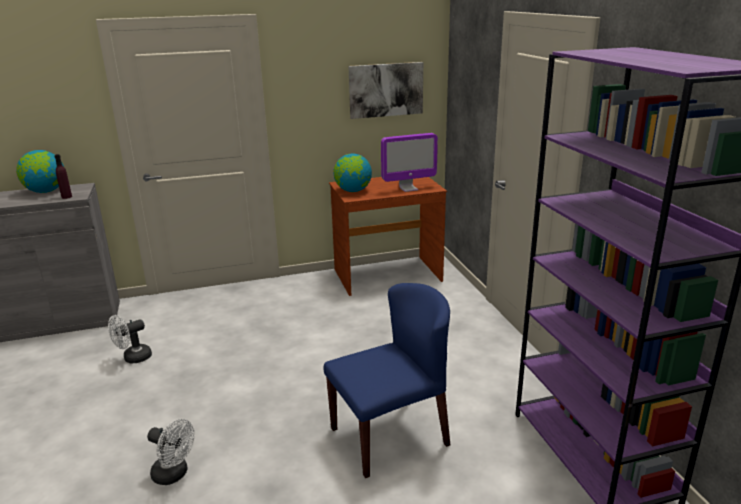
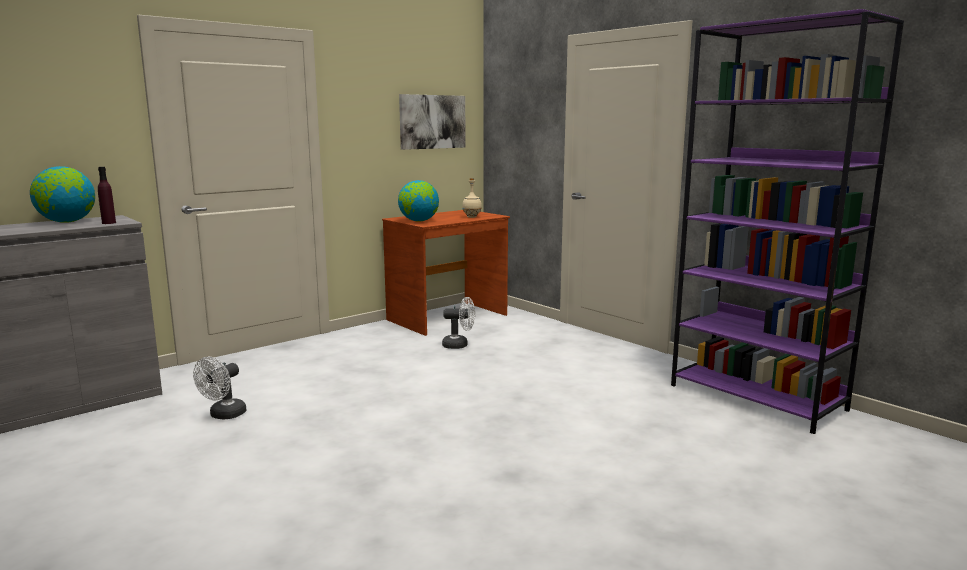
camera: 25 degrees left, 10 degrees down
white fan [147,419,194,485] -> white fan moved to [442,297,475,349]
blue chair [324,283,450,478] -> none
monitor [381,133,438,192] -> beige bottle [462,178,482,218]

